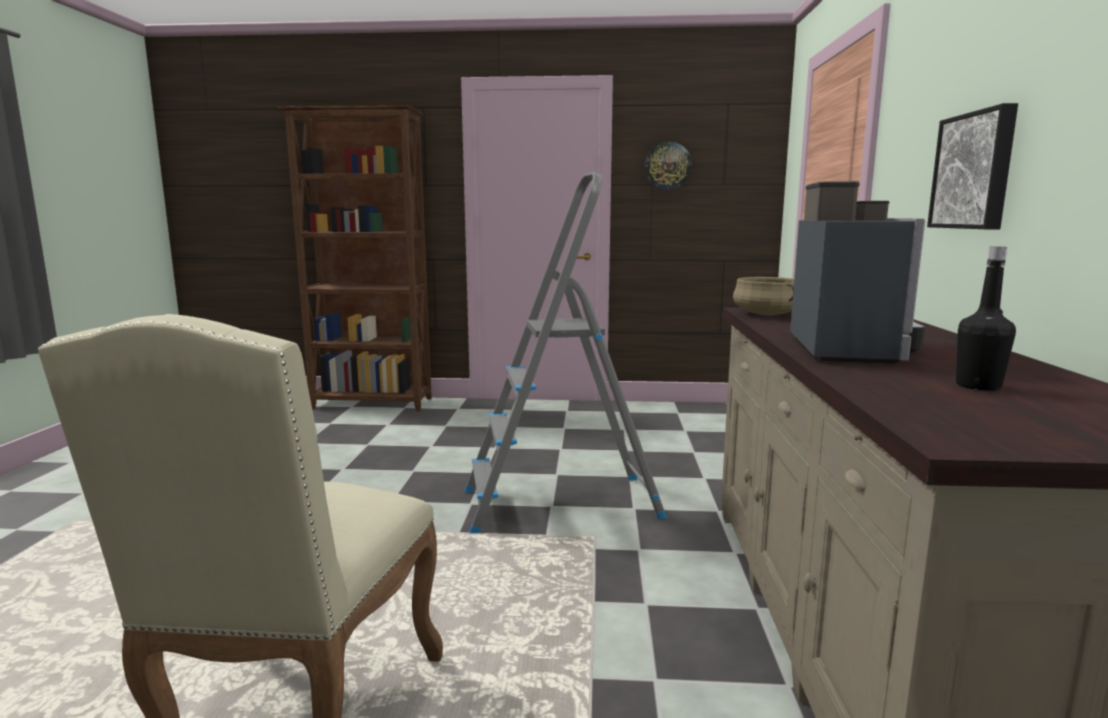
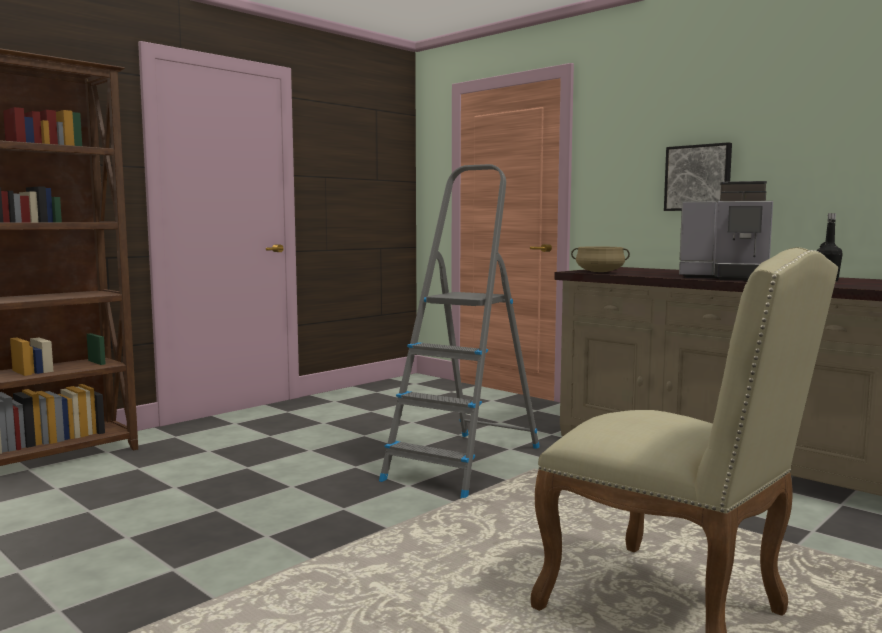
camera: 50 degrees left, 5 degrees down
wall clock [644,141,692,190] -> none
coffee machine [790,181,925,364] -> coffee machine turned 150 degrees clockwise [679,181,773,281]

